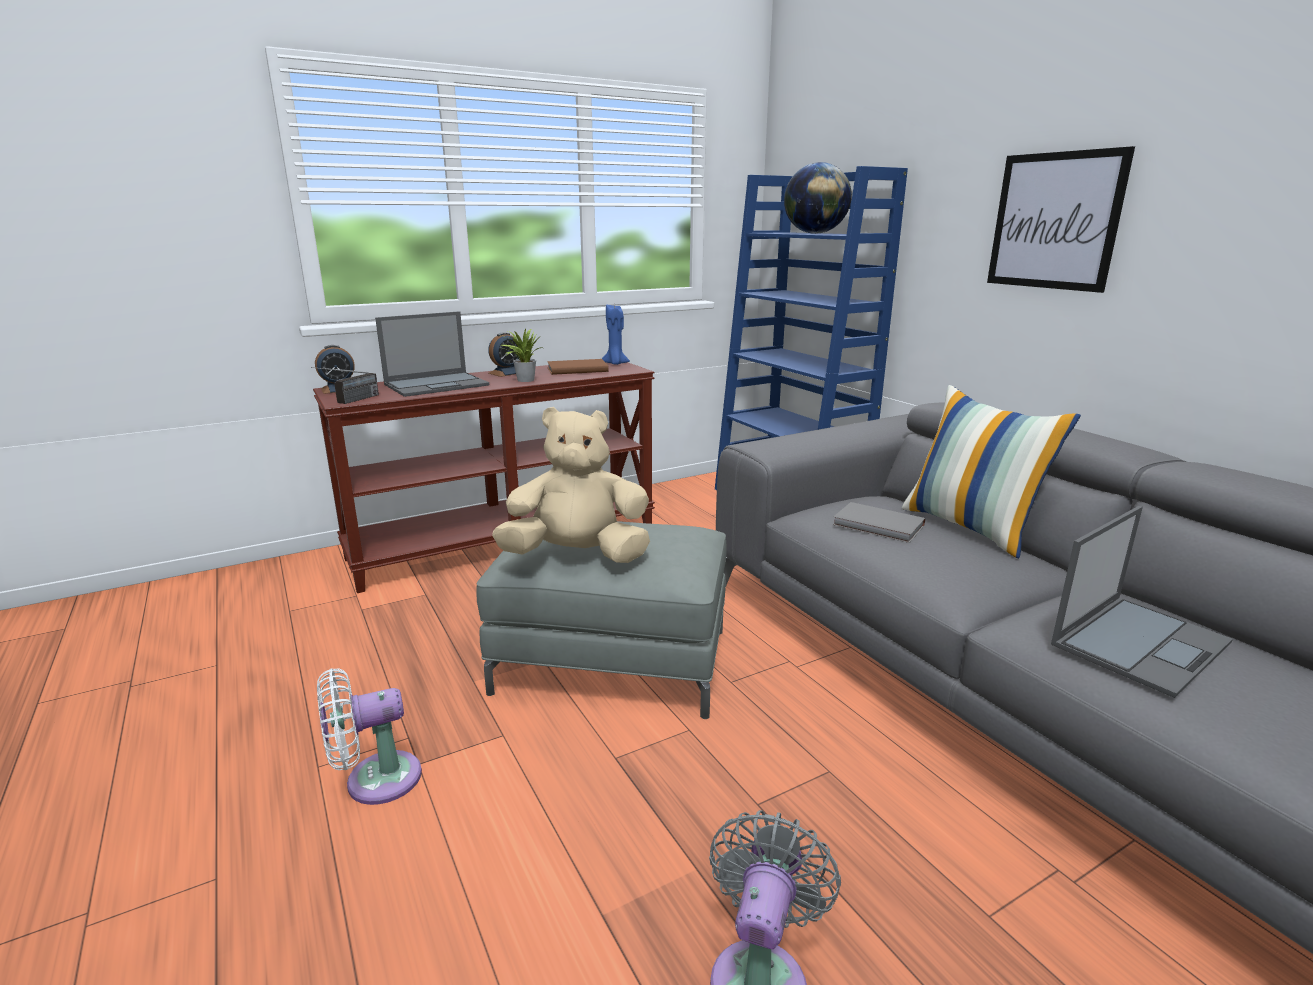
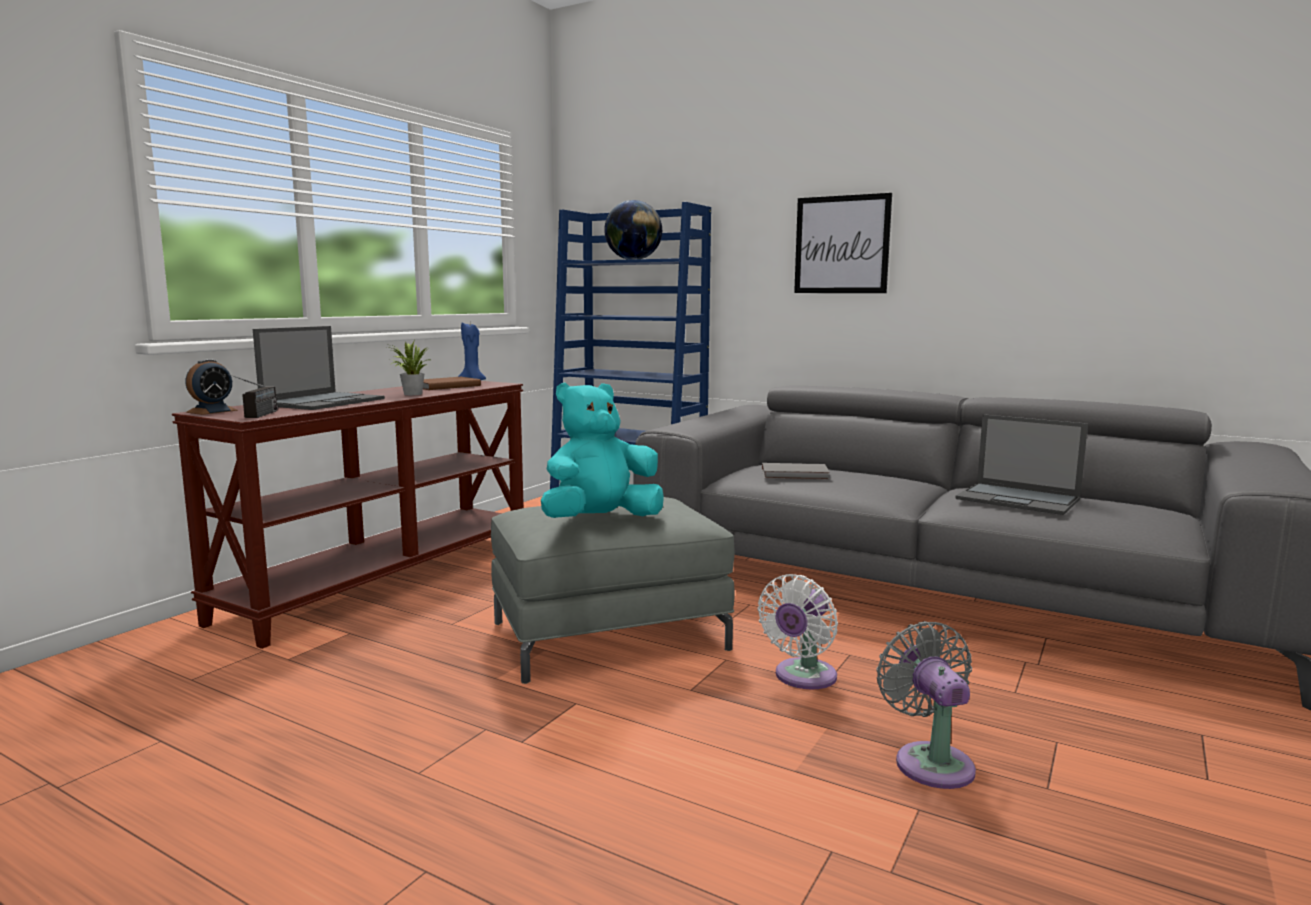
camera: 30 degrees left, 10 degrees down
white fan [317,668,422,805] -> white fan moved to [757,574,838,690]
alarm clock [488,332,519,377] -> none
beige plush toy [492,407,650,563] -> turquoise plush toy [541,382,664,518]
pillow [902,385,1081,558] -> none
laptop [1051,506,1233,698] -> laptop turned 105 degrees clockwise [955,414,1088,515]

